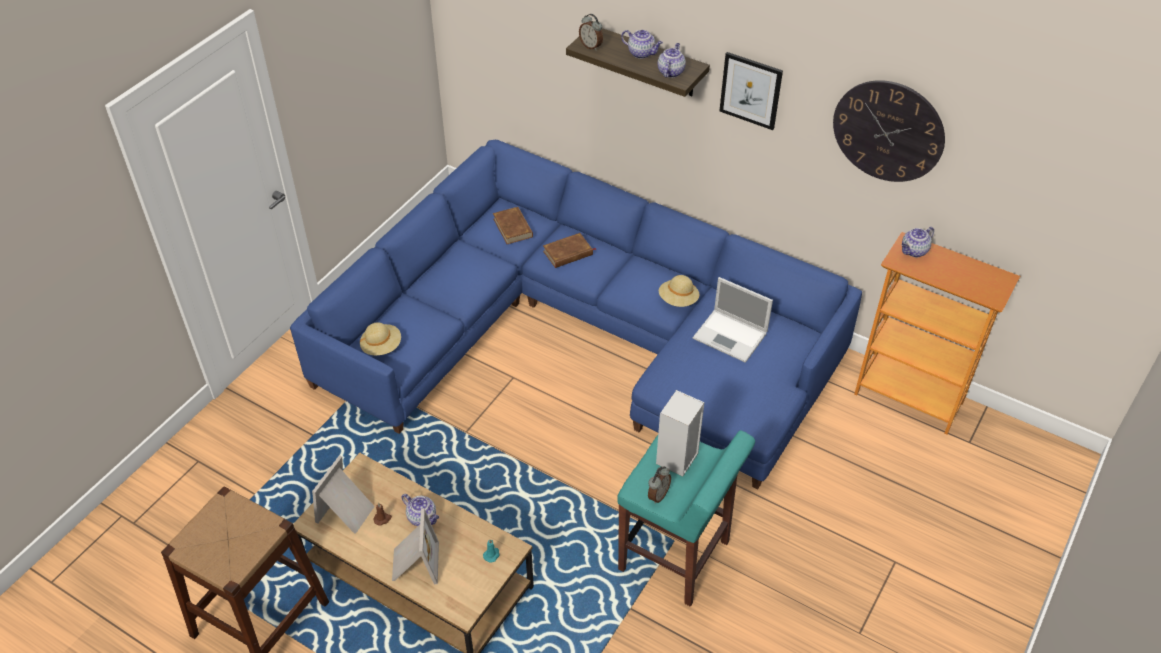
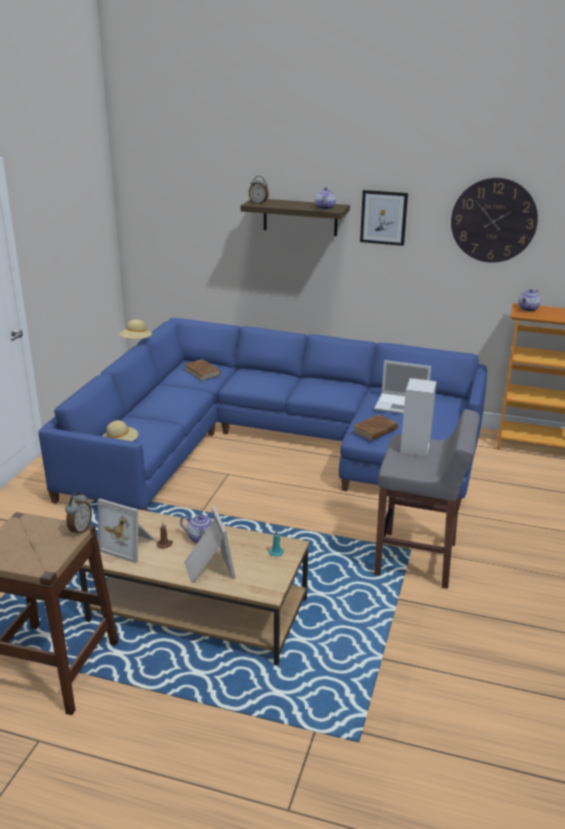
camera: 15 degrees left, 20 degrees down
picture frame [312,455,375,534] -> picture frame turned 75 degrees counterclockwise [98,499,155,563]
brown book [543,233,596,268] -> brown book moved to [353,414,398,441]
turquoise stool [617,430,755,607] -> grey stool [374,409,480,589]
teapot [621,30,663,59] -> none
alarm clock [648,466,671,504] -> alarm clock moved to [65,493,92,536]
beige hat [659,275,699,307] -> beige hat moved to [119,319,152,339]

